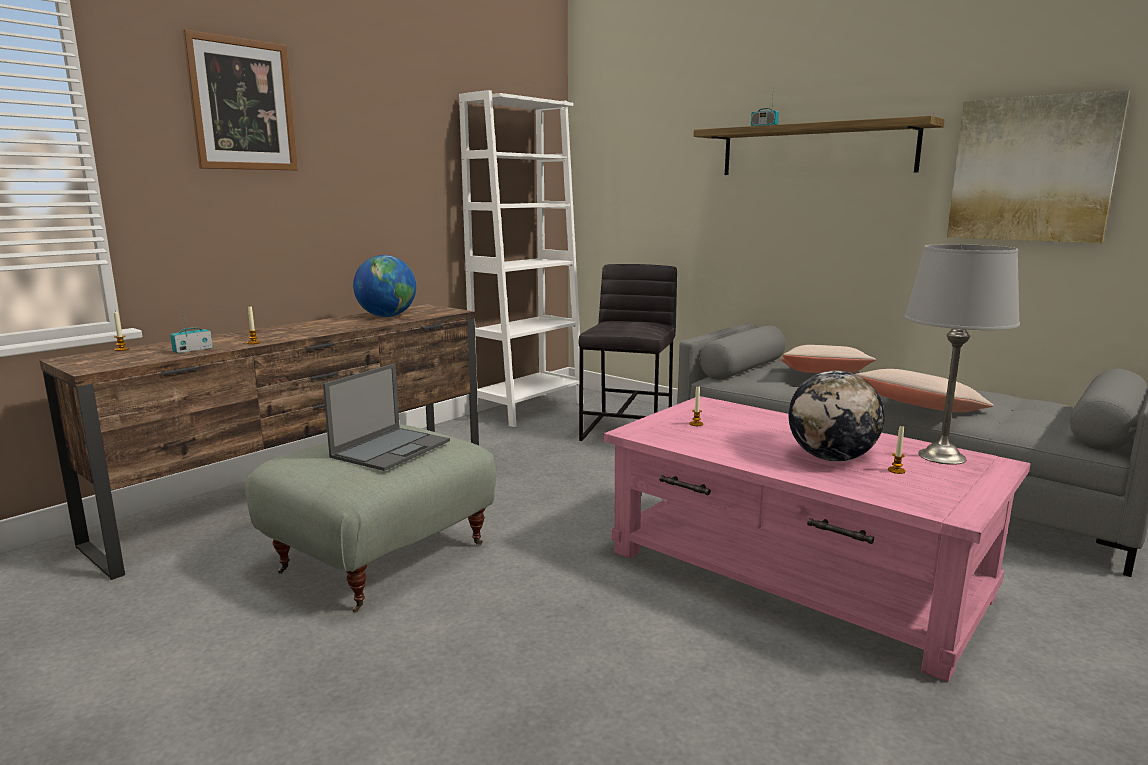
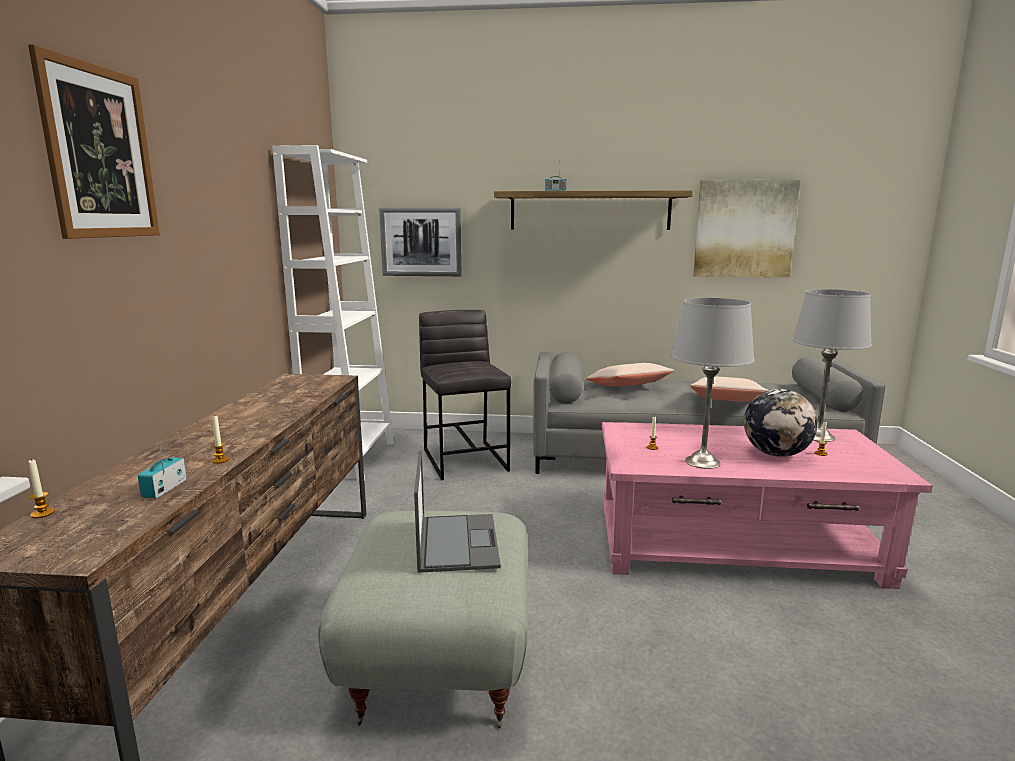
camera: 35 degrees left, 0 degrees up
globe [353,255,416,317] -> none
none -> picture [379,208,462,276]
none -> grey table lamp [671,298,755,469]

